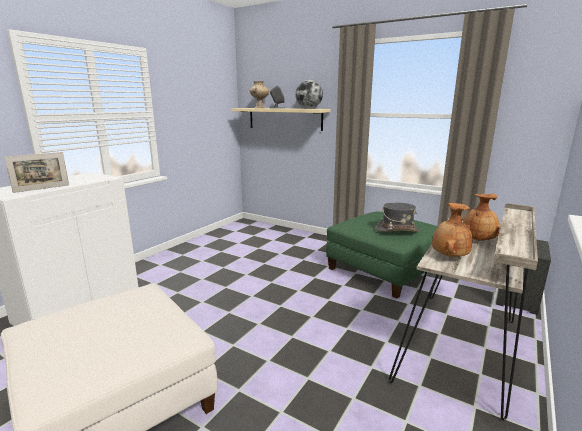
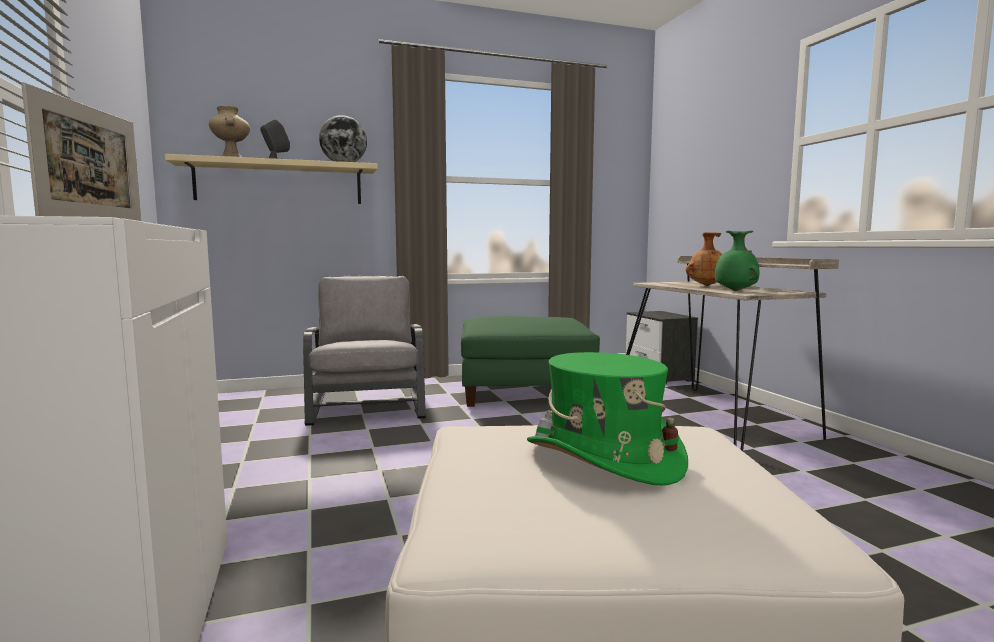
camera: 50 degrees left, 10 degrees down
grey hat [376,202,420,232] -> none
brown vase [432,203,473,257] -> green vase [715,231,759,291]
none -> grey armchair [303,275,426,426]
none -> green hat [527,352,688,486]

